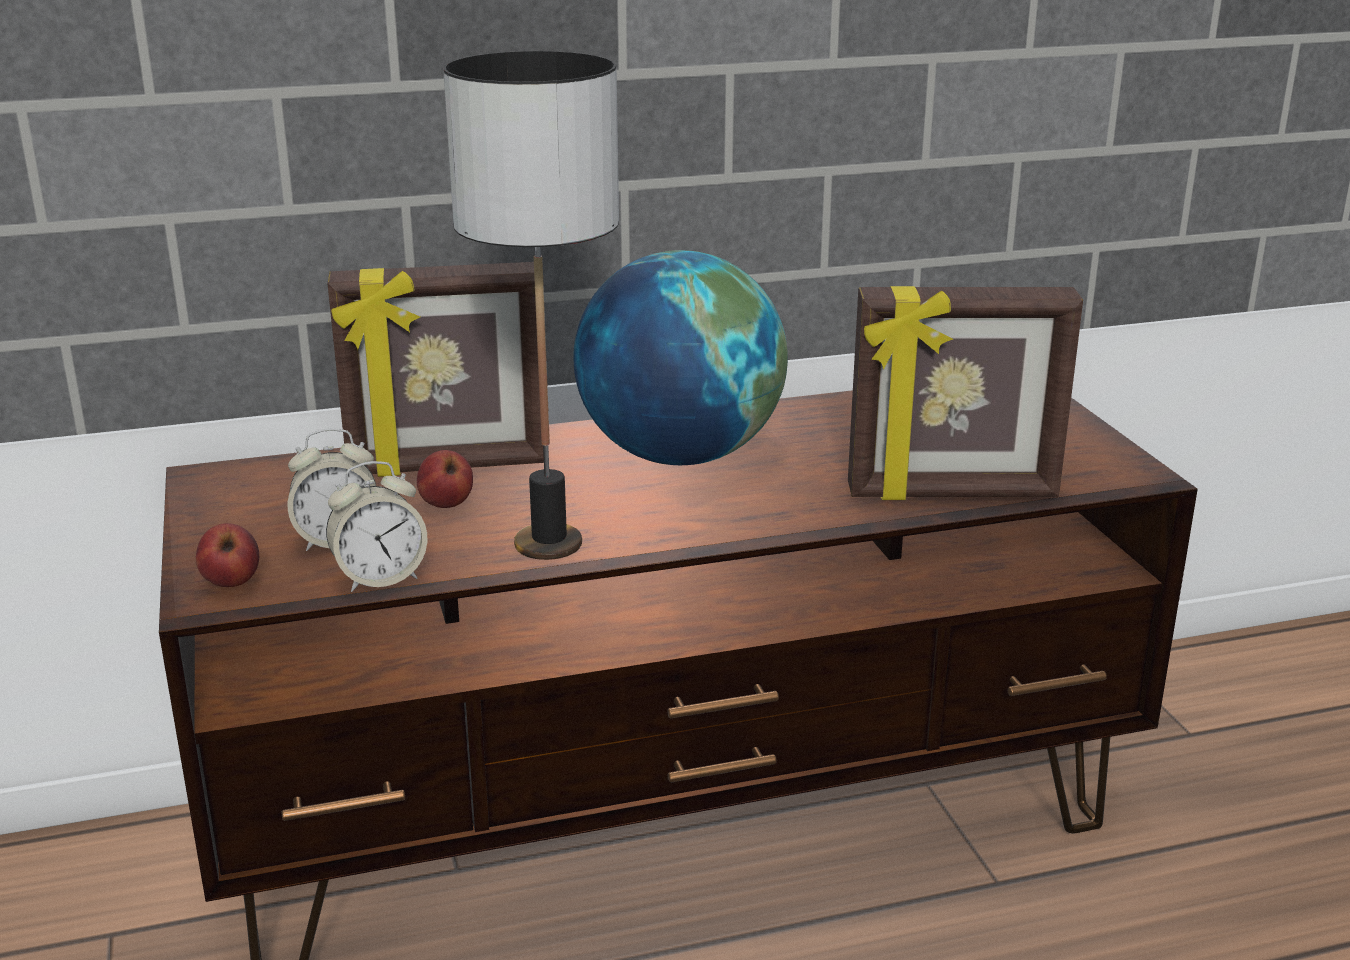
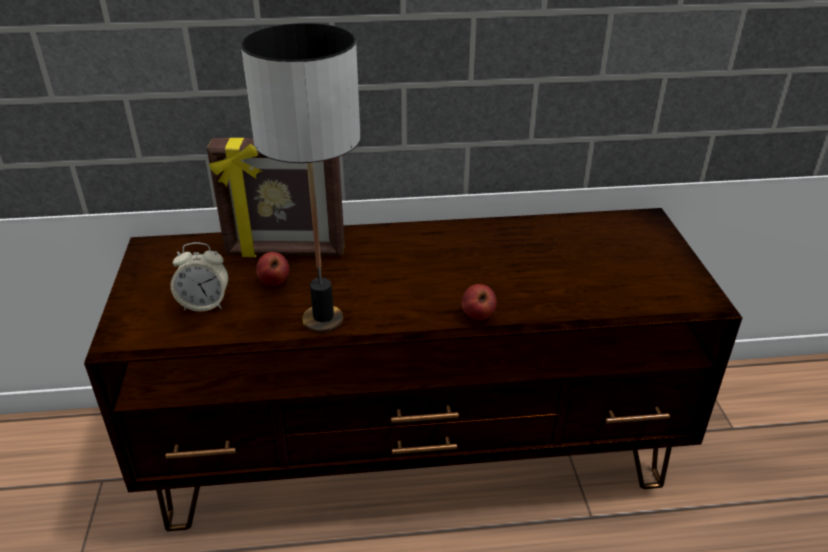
camera: 10 degrees right, 10 degrees up
apple [196,523,259,587] -> apple moved to [461,284,497,320]
alarm clock [326,461,427,592] -> none
globe [573,250,788,465] -> none
picture frame [848,286,1083,500] -> none

